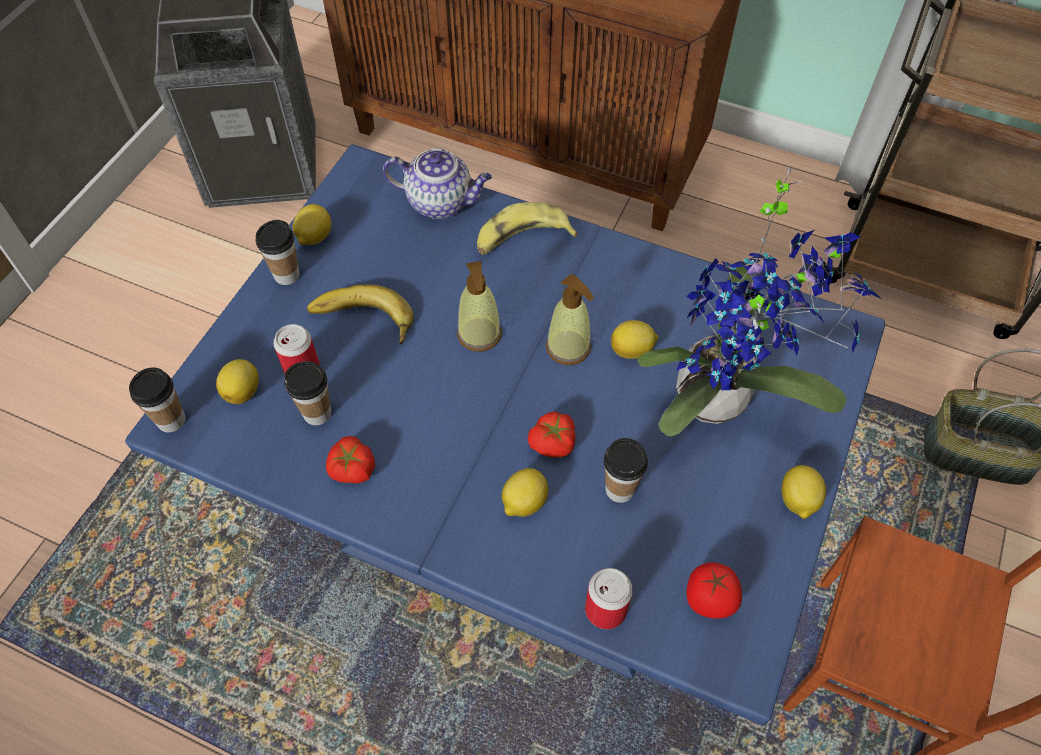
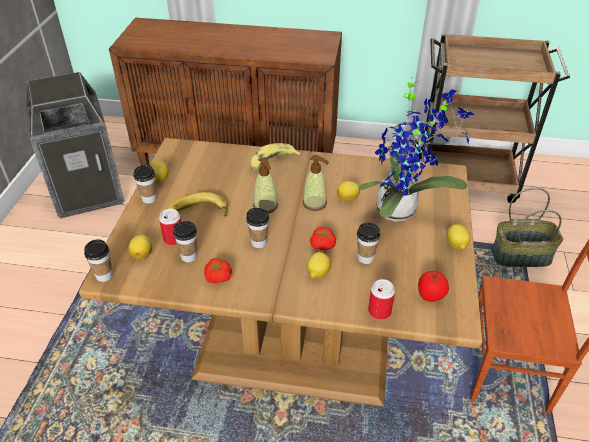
camera: 15 degrees left, 15 degrees down
blue dining table [125,144,885,725] -> brown dining table [79,138,483,407]
teapot [383,149,492,219] -> none
none -> cup [246,208,269,248]

